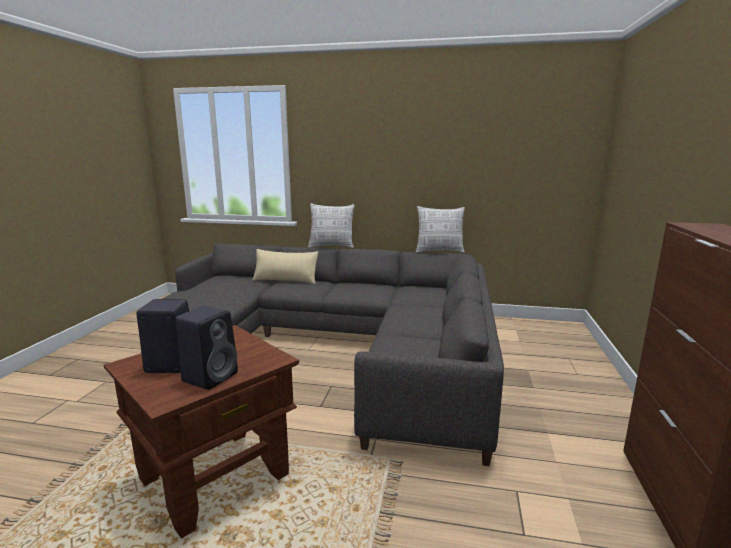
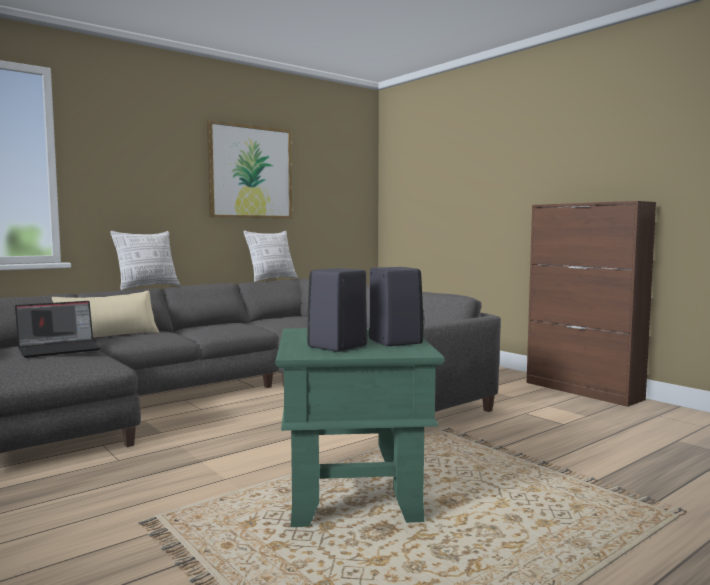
camera: 50 degrees left, 10 degrees down
brown side table [104,325,299,539] -> green side table [276,327,445,527]
none -> laptop [15,301,101,358]
none -> picture [207,120,292,219]

